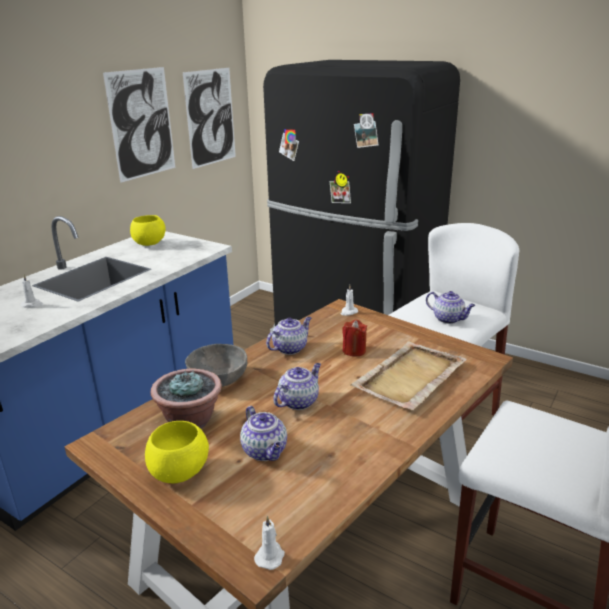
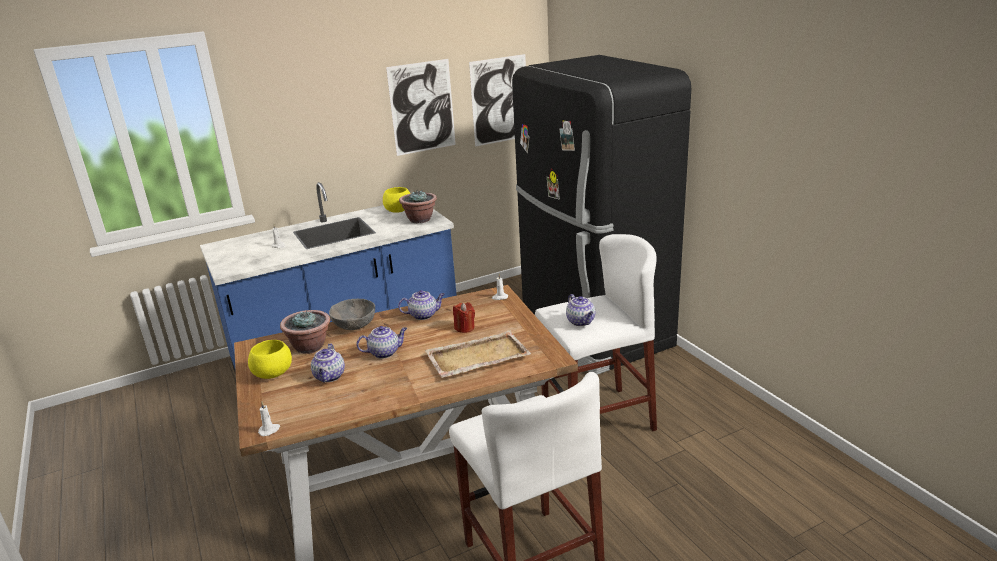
camera: 30 degrees right, 0 degrees up
none -> potted plant [399,190,437,223]

